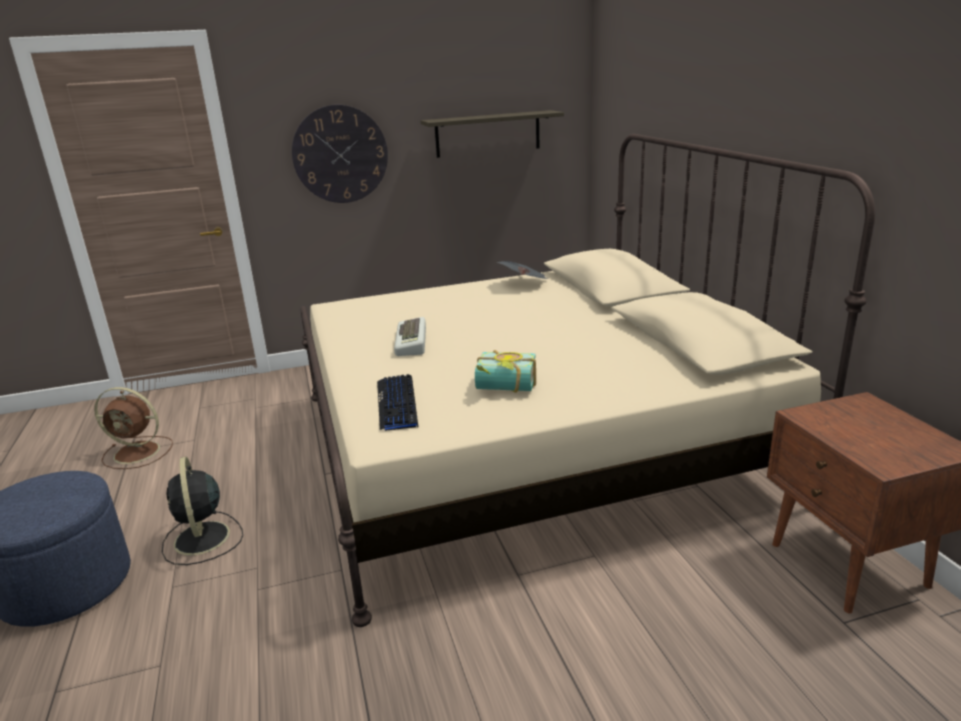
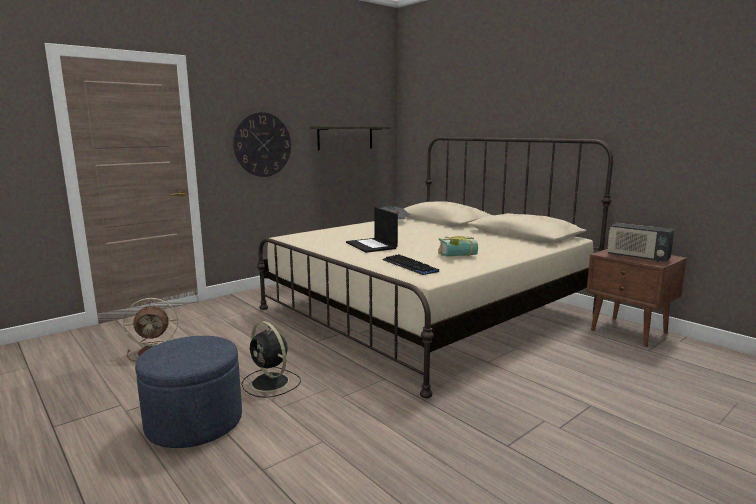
camera: 25 degrees left, 10 degrees down
keyboard [394,317,426,356] -> laptop [346,207,398,253]
none -> radio [607,223,675,262]

